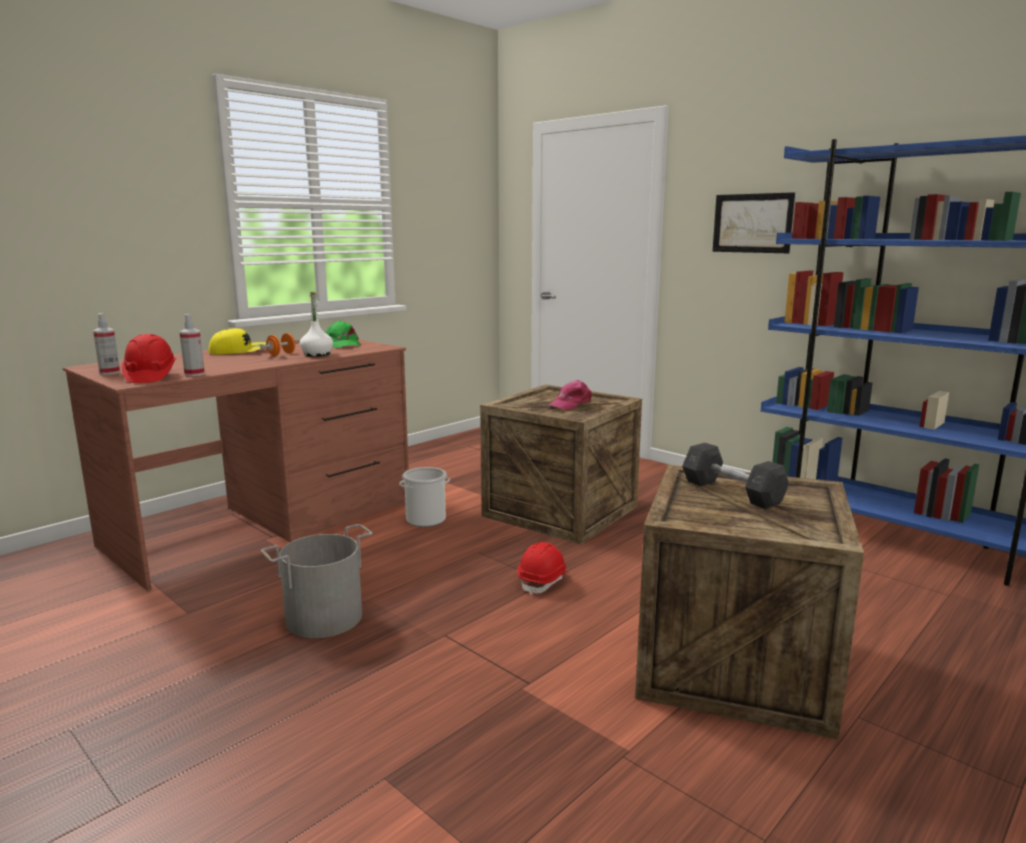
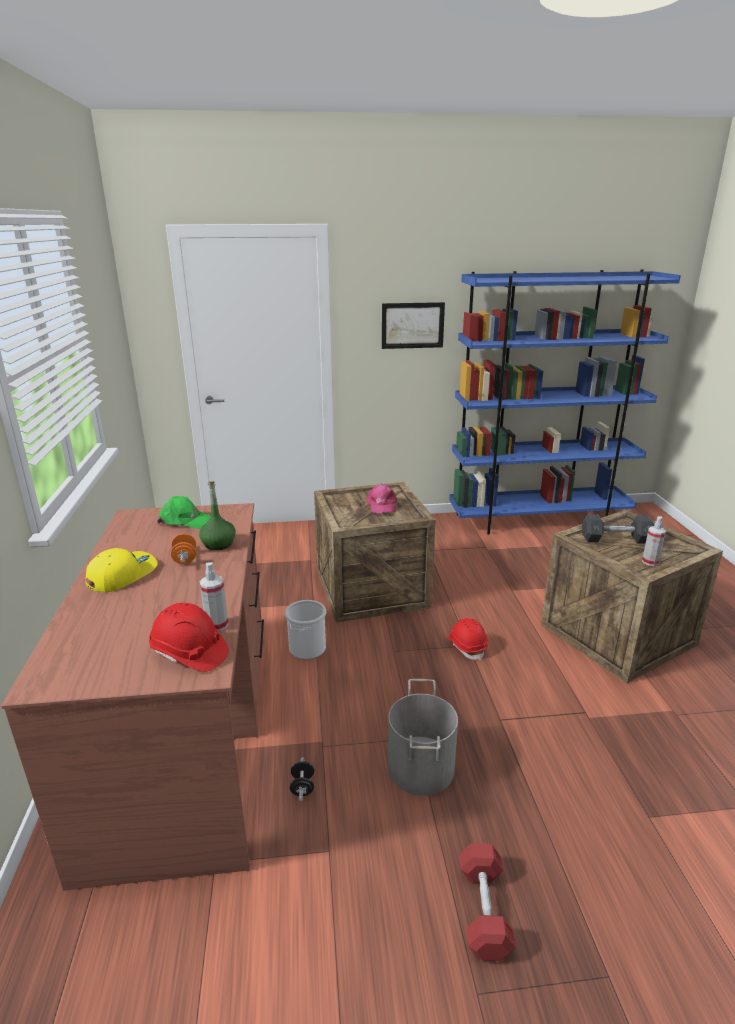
camera: 50 degrees left, 10 degrees up
spray bottle [93,313,120,375] -> spray bottle moved to [642,516,666,566]
white bottle [300,292,333,357] -> green bottle [199,481,236,550]
none -> black dumbbell [290,757,314,802]
none -> red dumbbell [459,843,516,961]

